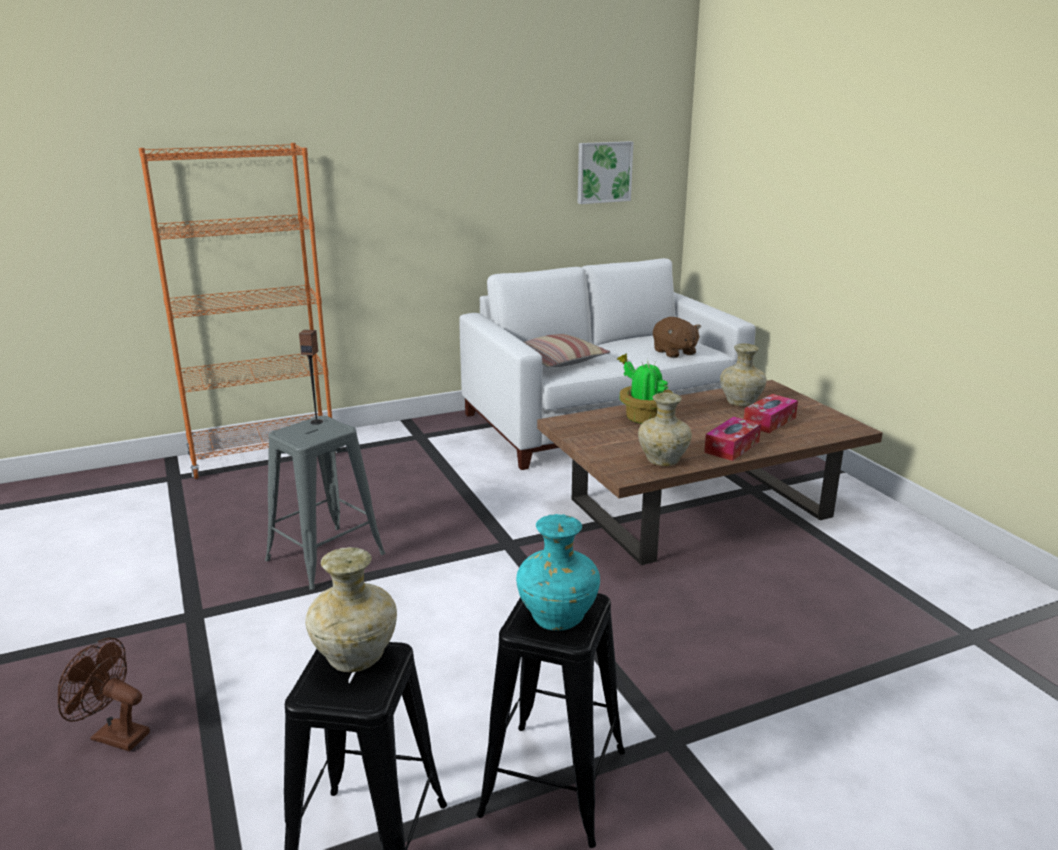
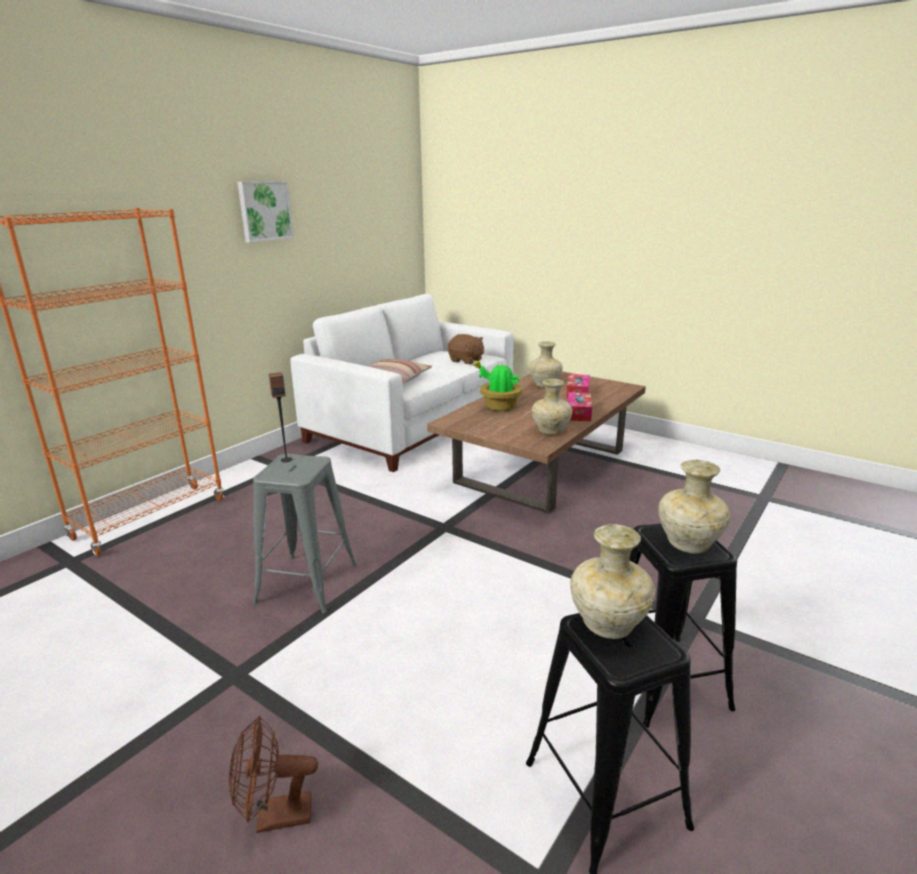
camera: 30 degrees left, 0 degrees up
turquoise vase [516,514,600,631] -> beige vase [658,459,730,553]
picture [578,141,633,204] -> picture moved to [238,181,294,243]

